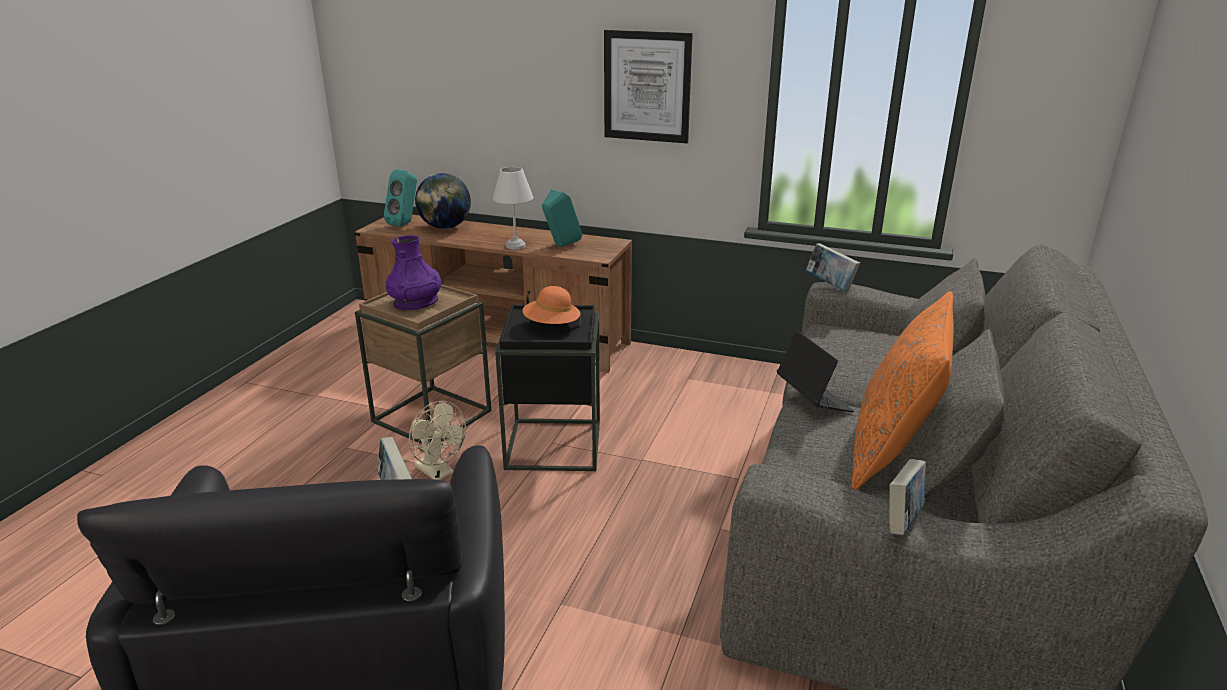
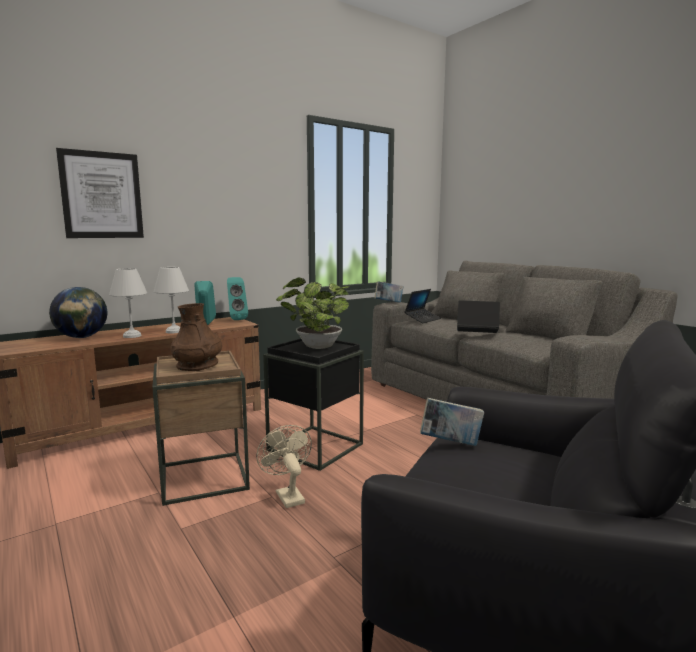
camera: 55 degrees left, 15 degrees down
turquoise speaker [384,169,417,227] -> turquoise speaker moved to [227,277,248,320]
purple vase [386,235,441,310] -> brown vase [171,303,222,371]
beige fan [409,401,466,480] -> beige fan turned 105 degrees counterclockwise [256,425,312,508]
orange hat [522,286,581,324] -> potted plant [276,278,350,349]
picture [604,30,693,143] -> picture moved to [56,148,144,238]
orange pillow [851,291,954,490] -> none
book [889,459,926,535] -> none
none -> white table lamp [109,268,147,338]
none -> laptop [405,289,441,323]

